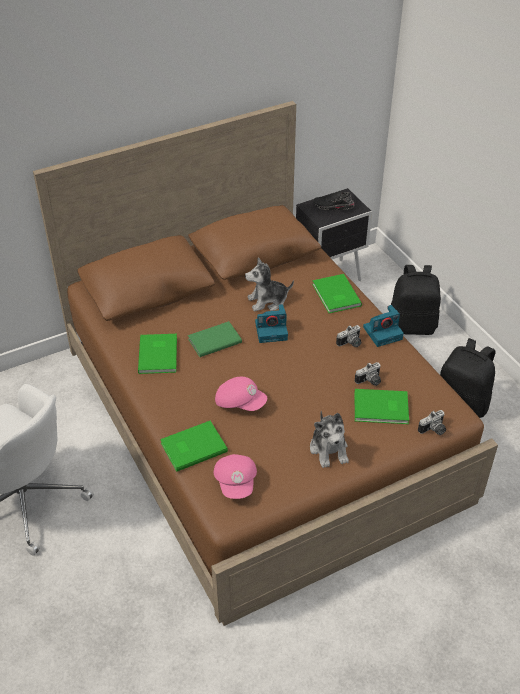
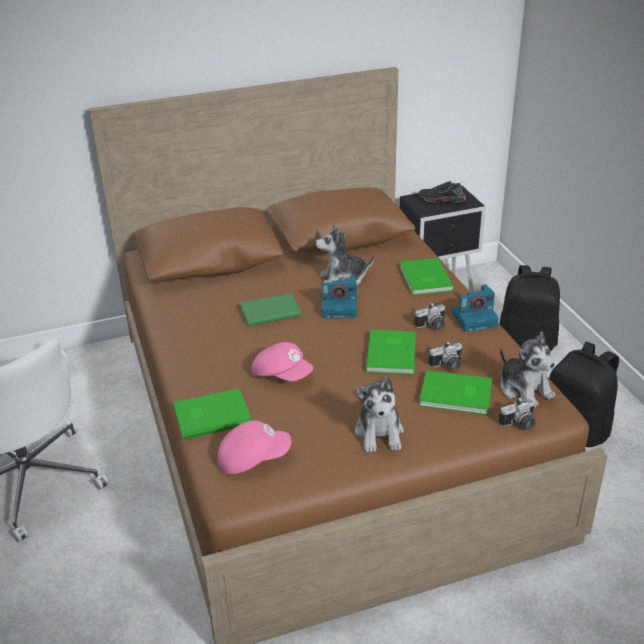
camera: 10 degrees right, 10 degrees down
green book [138,334,177,374] -> green book moved to [366,330,416,375]
pink cap [214,454,257,499] -> pink cap turned 105 degrees counterclockwise [218,420,292,474]
none -> plush toy [500,332,556,407]

